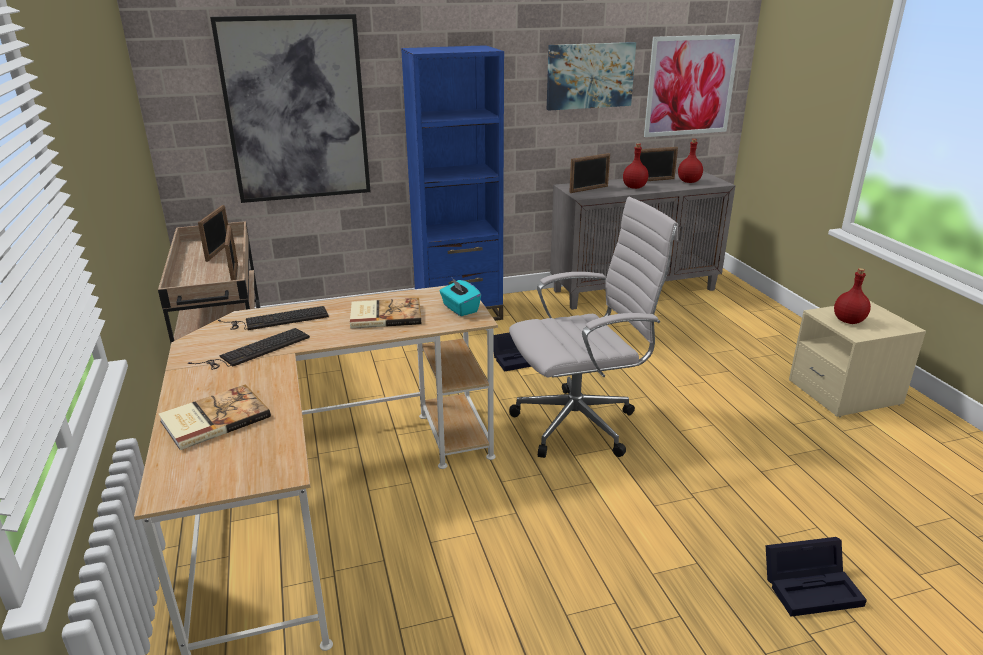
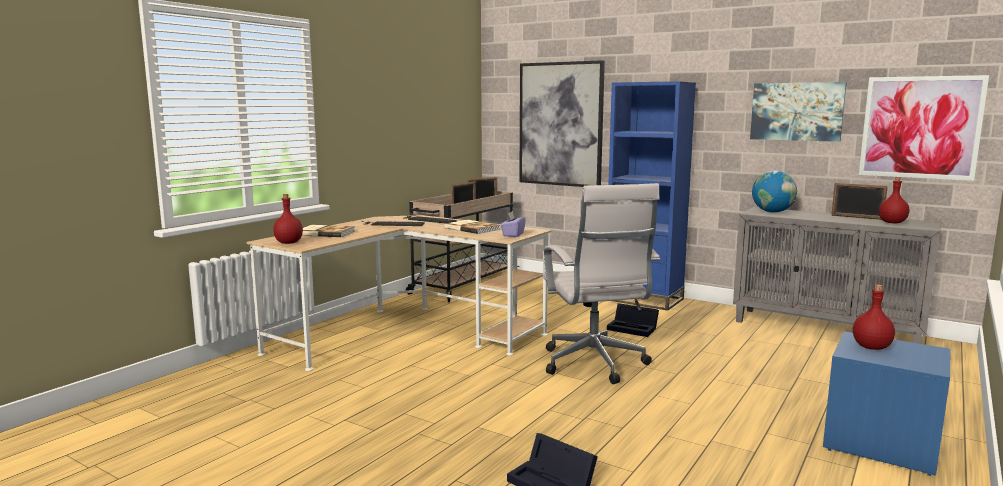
camera: 50 degrees right, 15 degrees down
turquoise tissue box [440,278,481,316] -> purple tissue box [500,211,526,237]
white office chair [509,197,678,458] -> white office chair turned 45 degrees clockwise [544,183,660,384]
picture frame [569,153,610,193] -> globe [752,171,797,213]
red bottle [623,143,648,189] -> red bottle moved to [273,194,303,244]
beige nightstand [789,301,926,417] -> blue nightstand [823,331,950,476]

